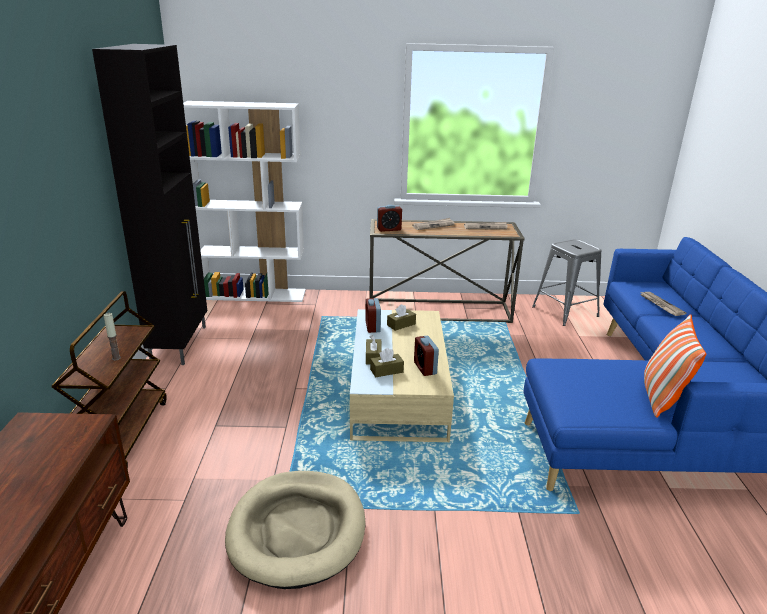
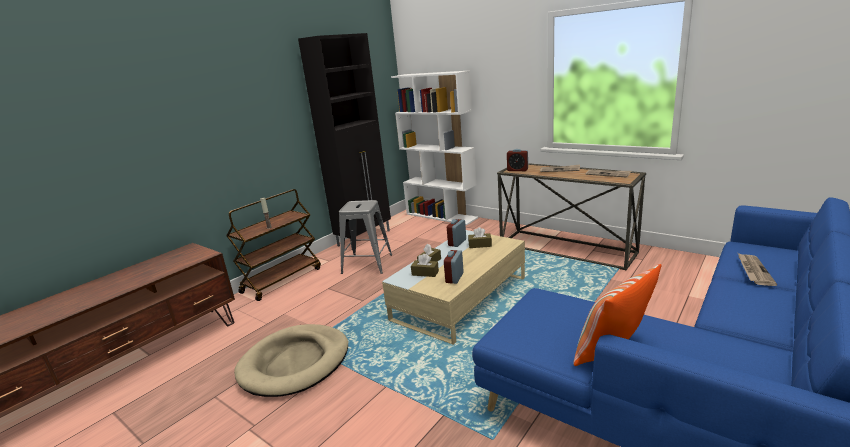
camera: 40 degrees right, 5 degrees down
grey stool [532,239,602,326] -> grey stool moved to [339,200,392,274]

